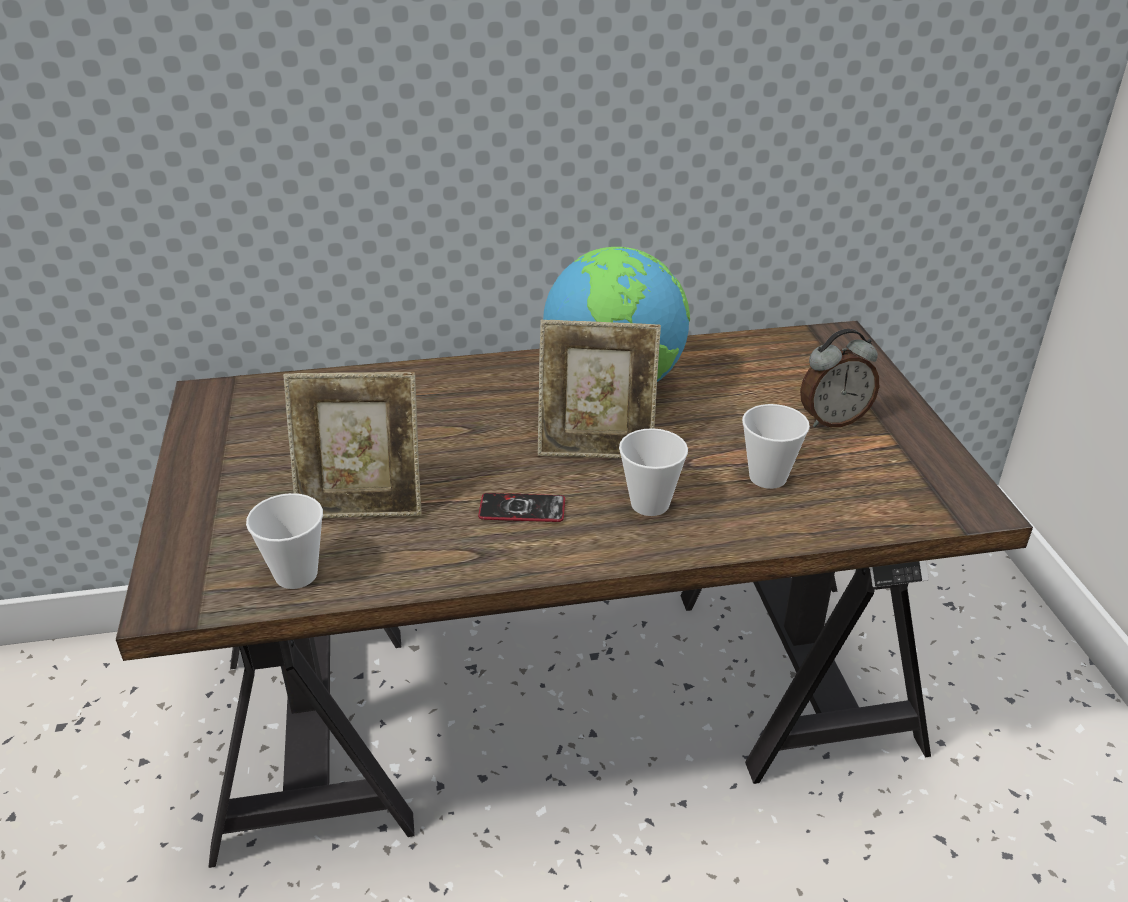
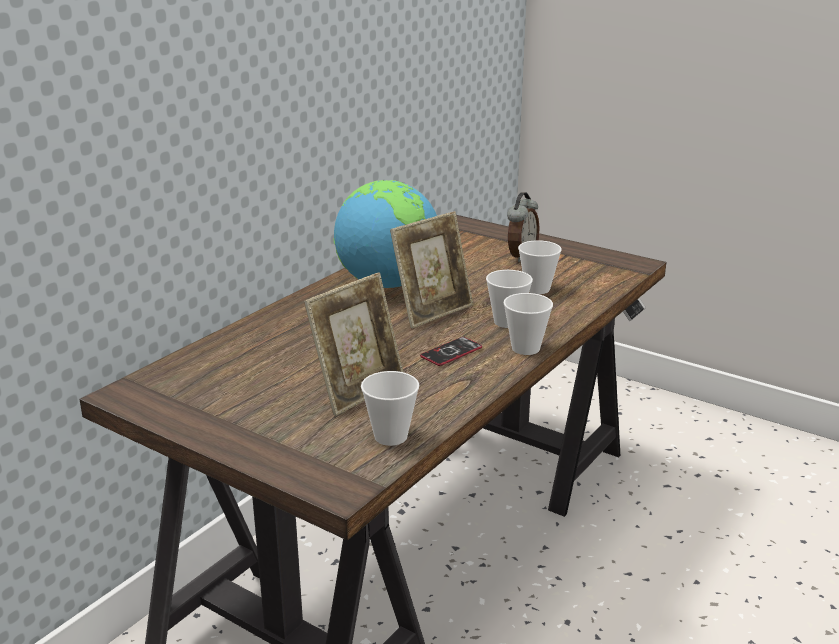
camera: 45 degrees left, 10 degrees down
none -> cup [504,293,553,355]

